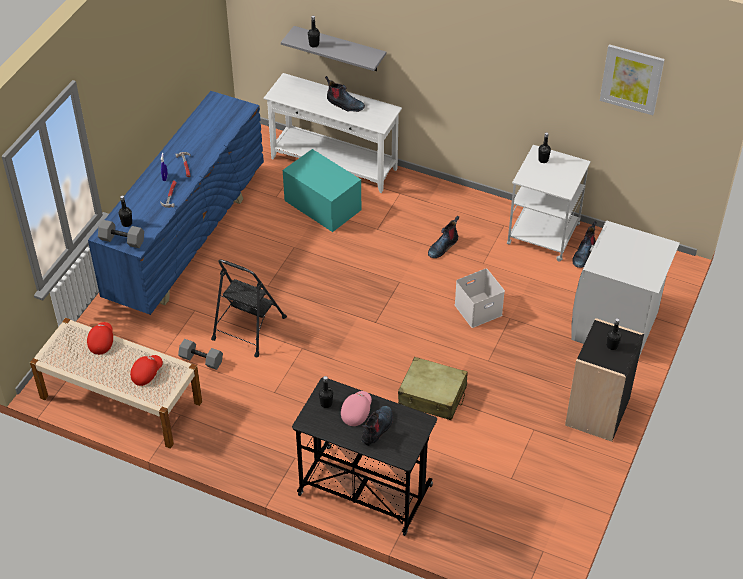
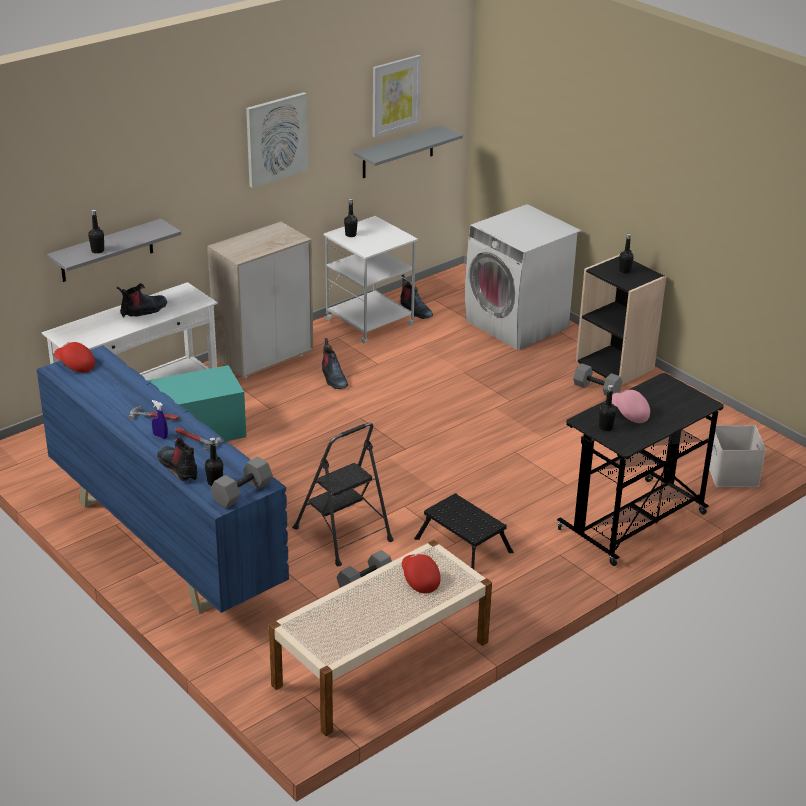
camera: 65 degrees left, 15 degrees down
red cap [87,322,113,355] -> red cap moved to [54,342,95,373]
boot [361,406,393,446] -> boot moved to [157,437,198,482]
beige suitcase [398,357,468,420] -> none
white storage box [455,268,505,328] -> white storage box moved to [709,425,766,487]
none -> beige cabinet [207,222,313,379]
none -> picture [246,92,308,188]
none -> grey shelf [354,125,463,178]
none -> black step ladder [414,493,514,569]
none -> grey dumbbell [573,363,622,396]

